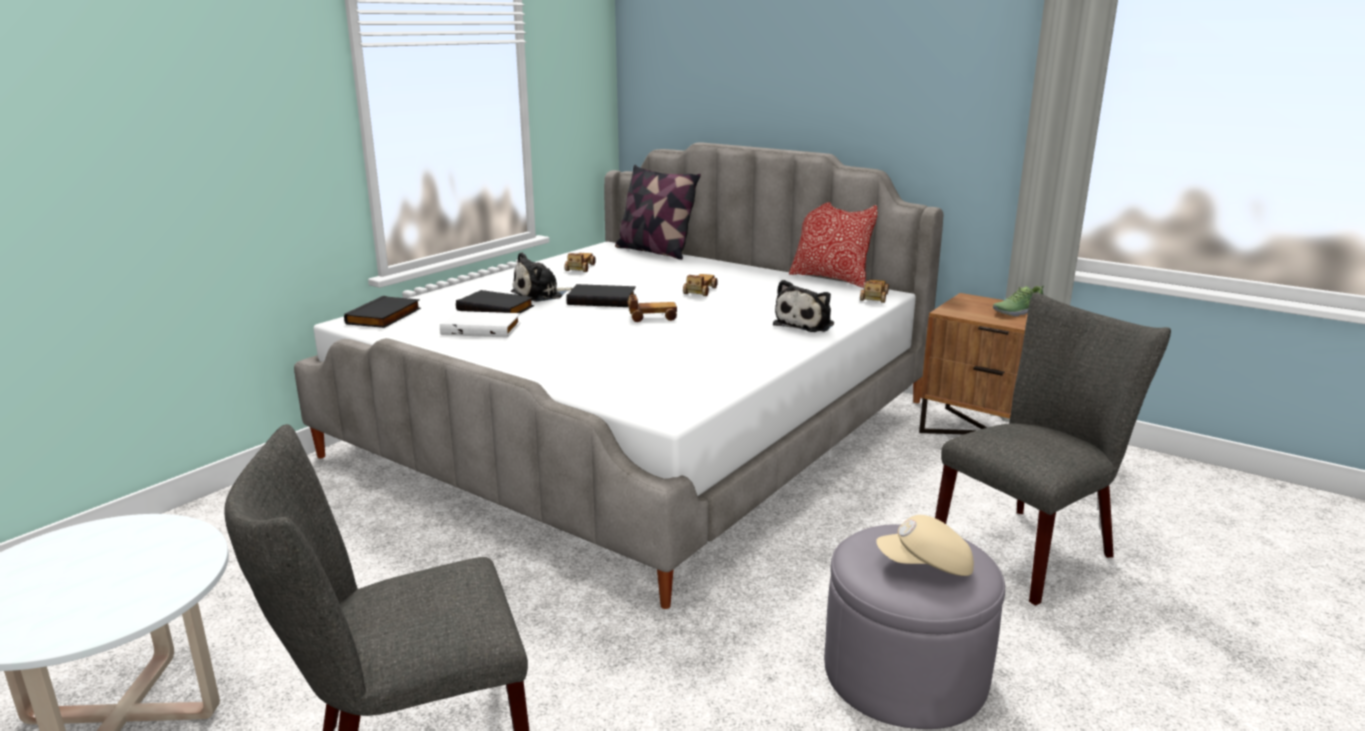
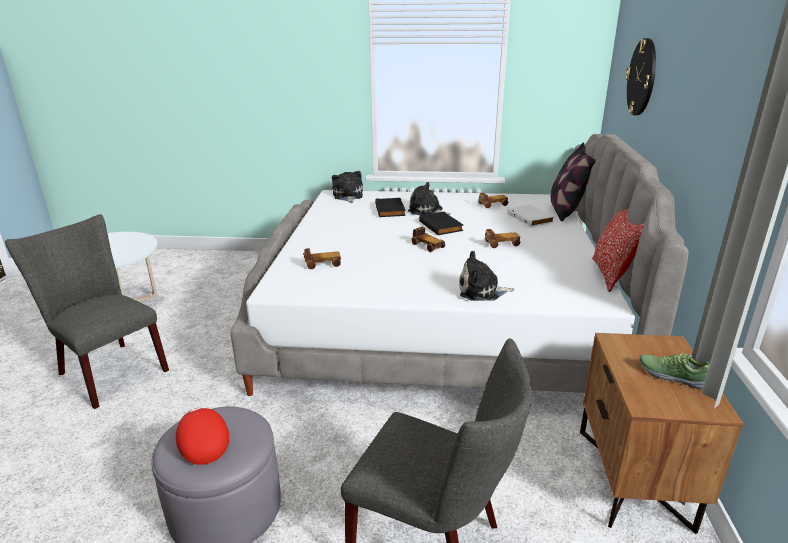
camera: 60 degrees right, 5 degrees up
black book [344,296,421,328] -> plush toy [332,171,363,203]
white book [440,311,521,337] -> white book moved to [507,204,555,227]
toy car [860,280,889,303] -> toy car moved to [303,248,341,269]
beige cap [876,515,974,576] -> red cap [176,408,229,465]
none -> wall clock [625,38,656,115]

